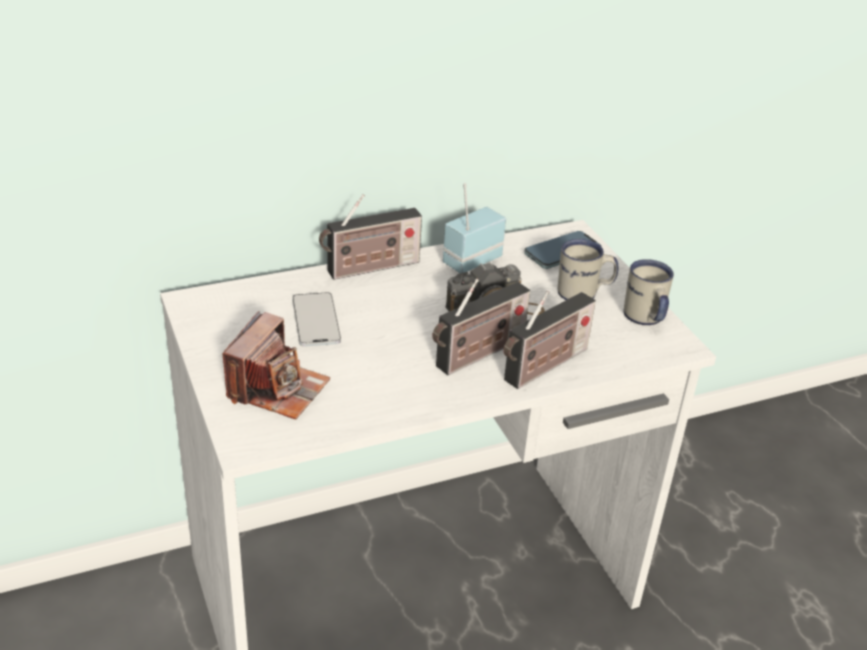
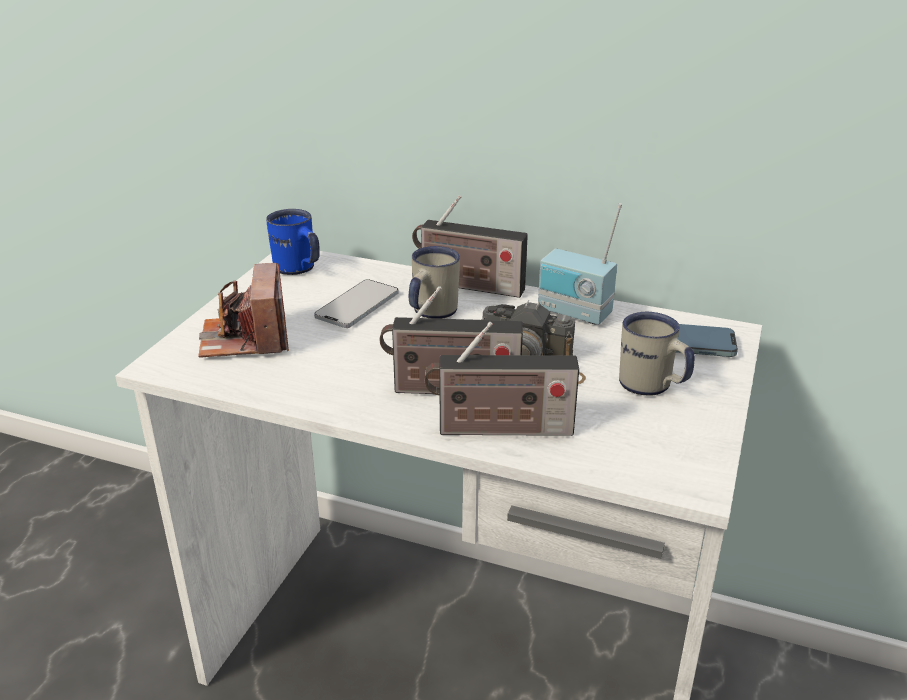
camera: 45 degrees right, 5 degrees down
camera [222,311,330,420] -> camera turned 105 degrees clockwise [198,263,289,358]
radio [443,183,506,273] -> radio turned 150 degrees counterclockwise [538,203,622,325]
white mug [624,259,674,325] -> white mug moved to [409,246,460,319]
none -> blue mug [266,209,320,275]

